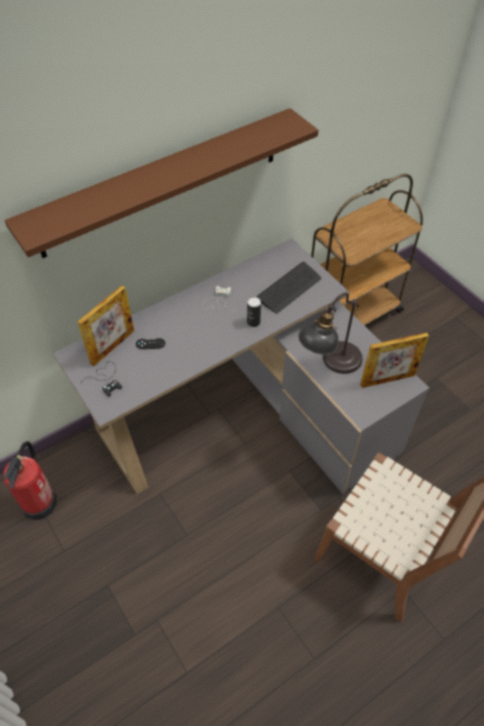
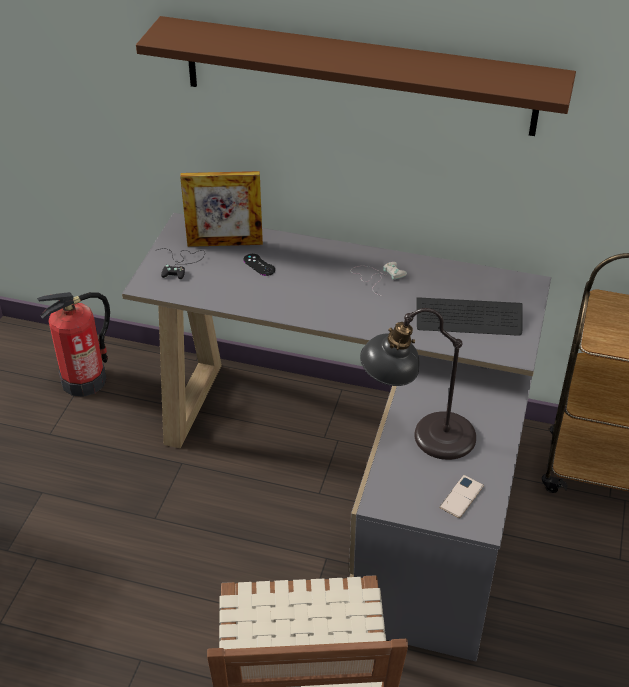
camera: 50 degrees right, 10 degrees down
can [247,297,261,327] -> none
picture frame [360,333,429,388] -> phone [439,475,484,518]

